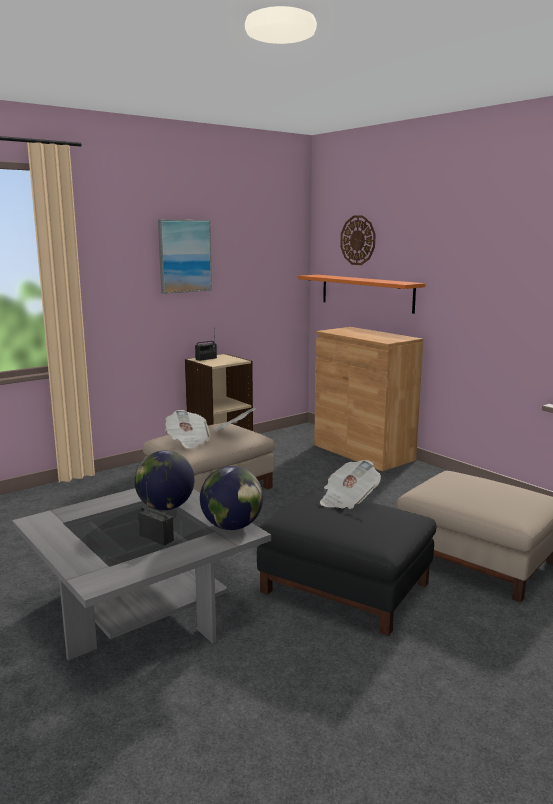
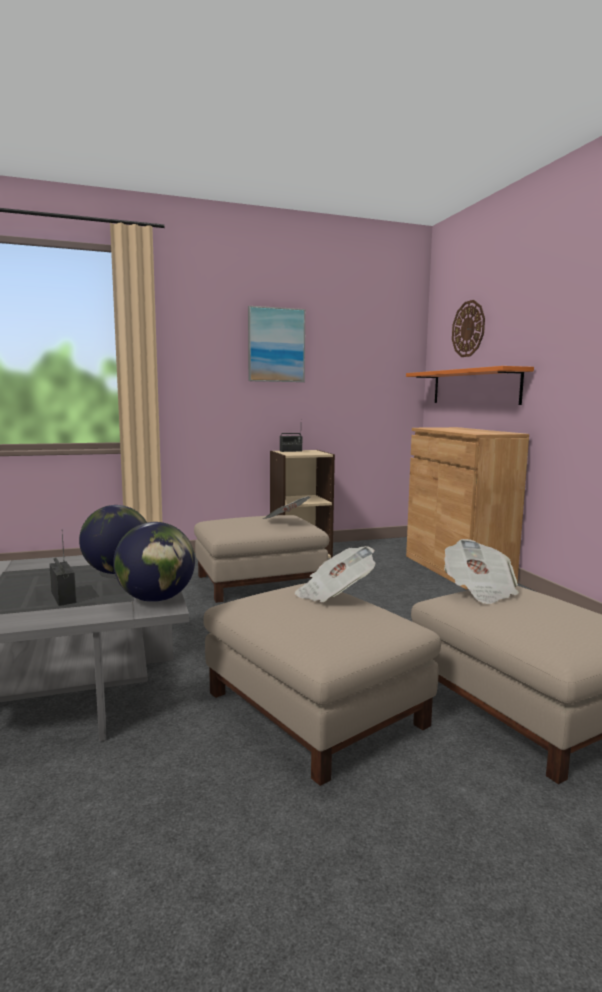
camera: 20 degrees right, 5 degrees down
newspaper [165,410,210,449] -> newspaper moved to [444,539,519,604]
black ottoman [257,491,436,636] -> beige ottoman [203,583,441,786]

